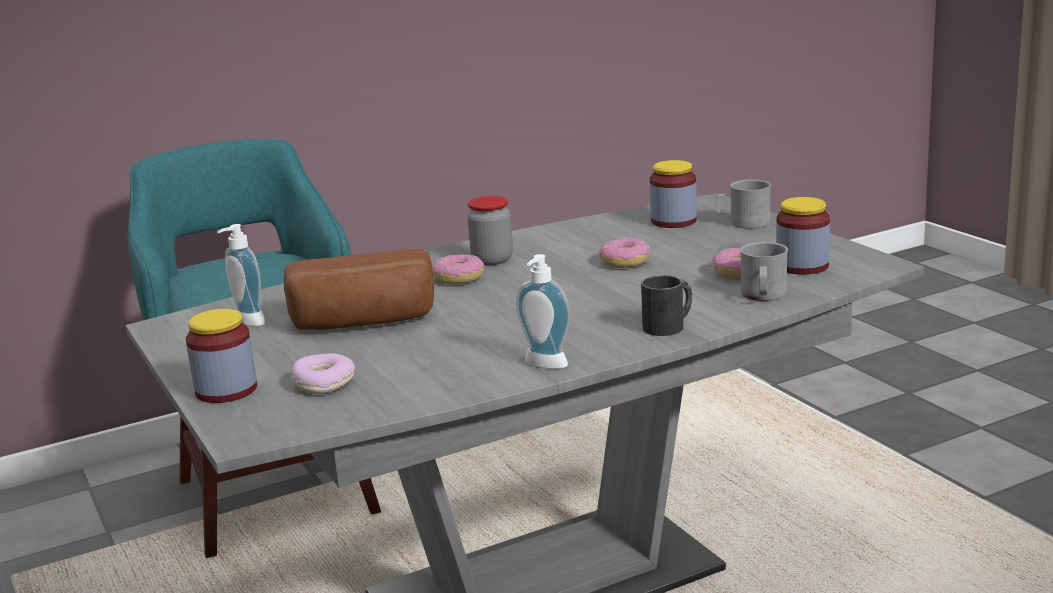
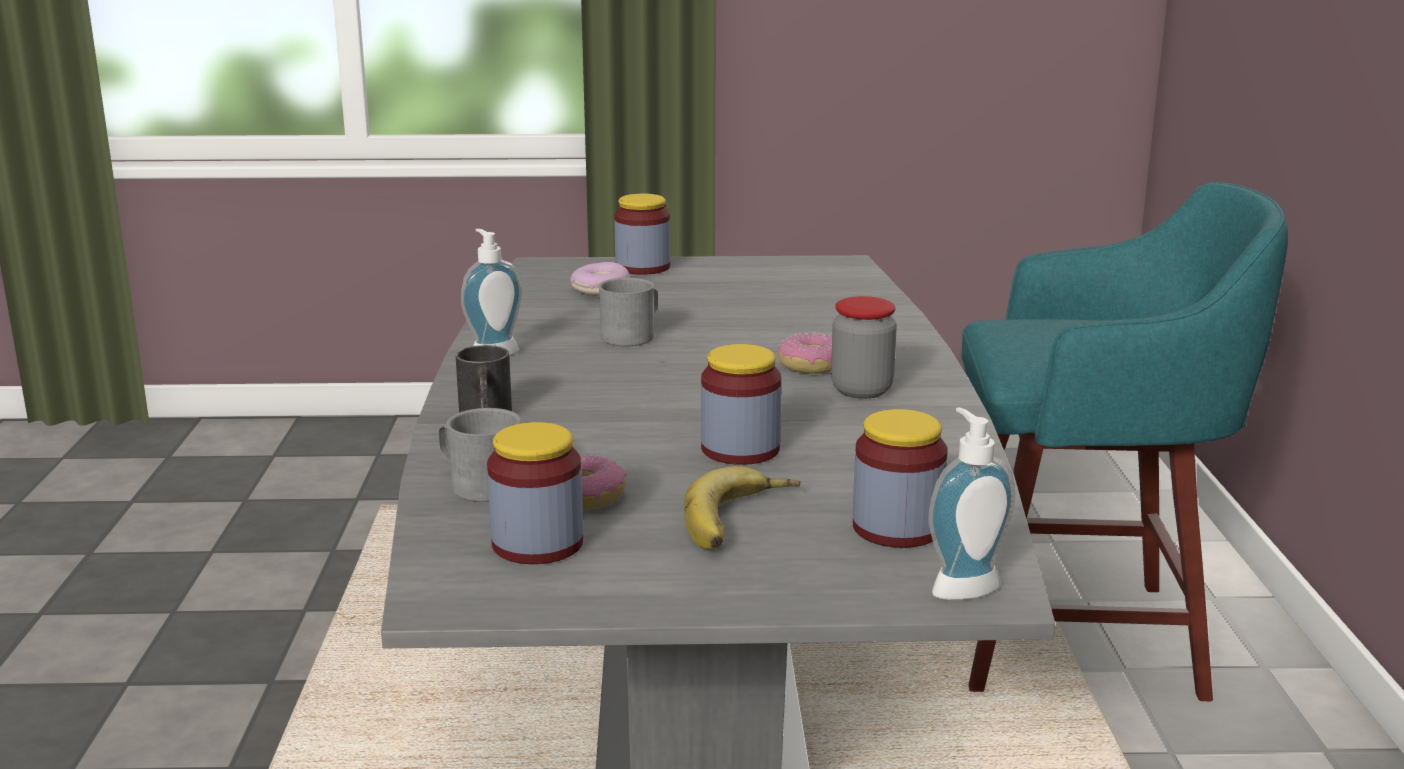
camera: 115 degrees right, 0 degrees up
soap dispenser [217,224,265,326] -> soap dispenser moved to [928,407,1015,600]
bread [283,249,434,330] -> none
donut [599,237,650,268] -> jar [701,344,782,465]
grey mug [716,179,771,229] -> grey mug moved to [598,278,658,346]
none -> banana [684,466,801,549]

